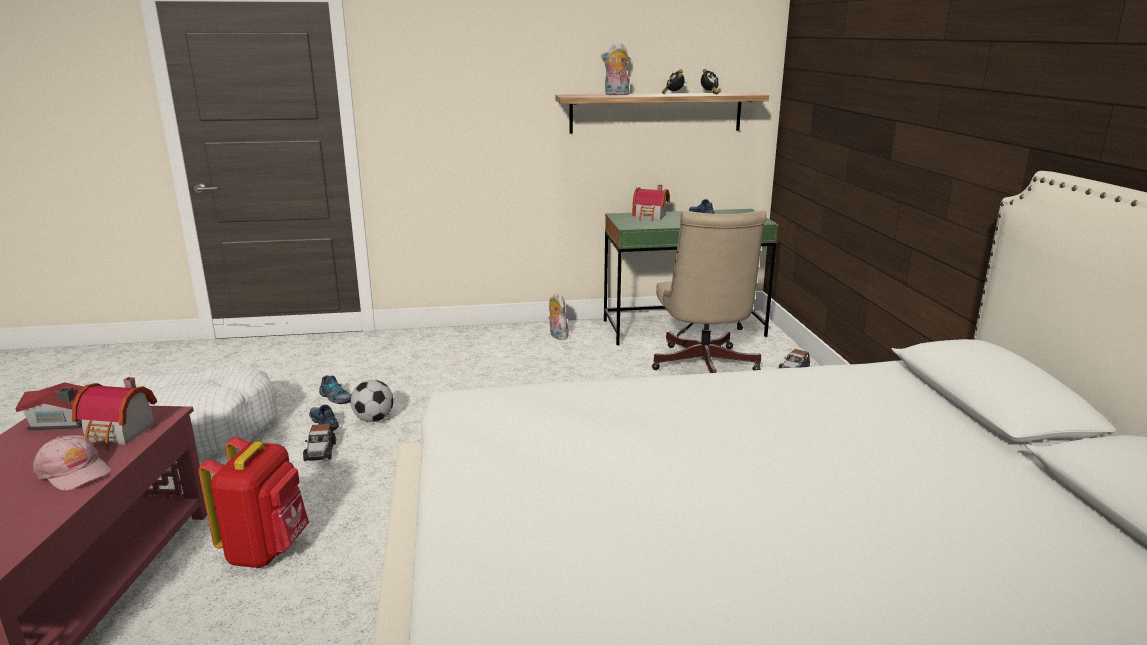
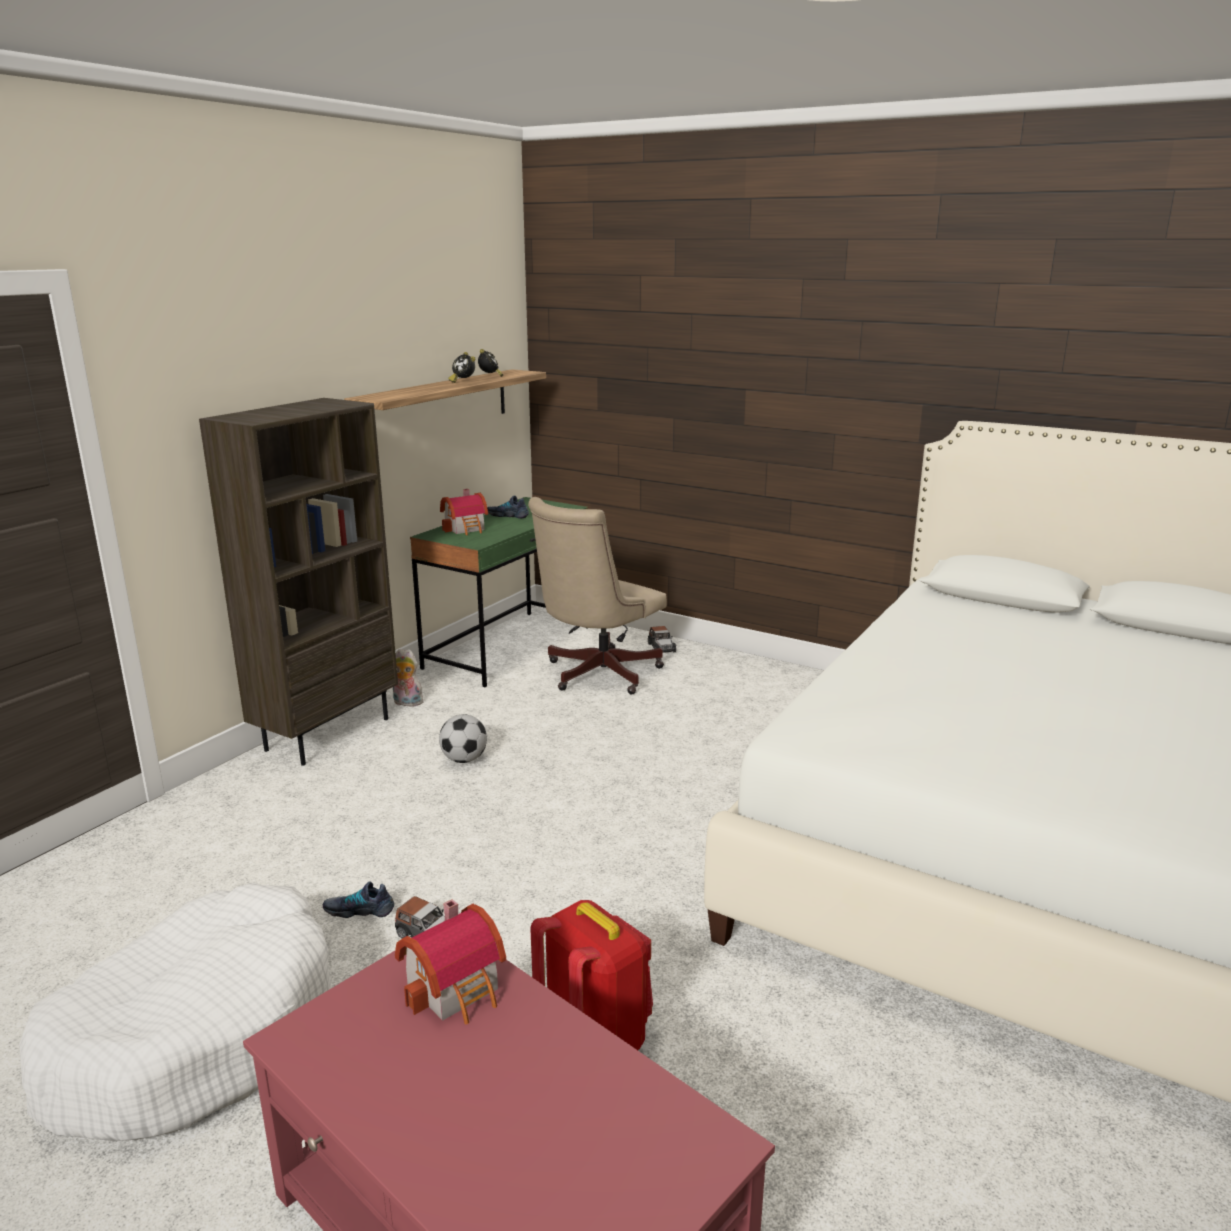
camera: 50 degrees left, 0 degrees up
toy house [15,382,83,430] -> none
pink cap [33,435,111,491] -> none
shoe [319,375,351,404] -> none
football [351,380,394,422] -> football moved to [439,714,487,763]
plush toy [601,44,630,95] -> none
beige office chair [652,210,767,373] -> beige office chair turned 90 degrees clockwise [528,497,667,694]
none -> brown bookcase [199,398,398,766]

